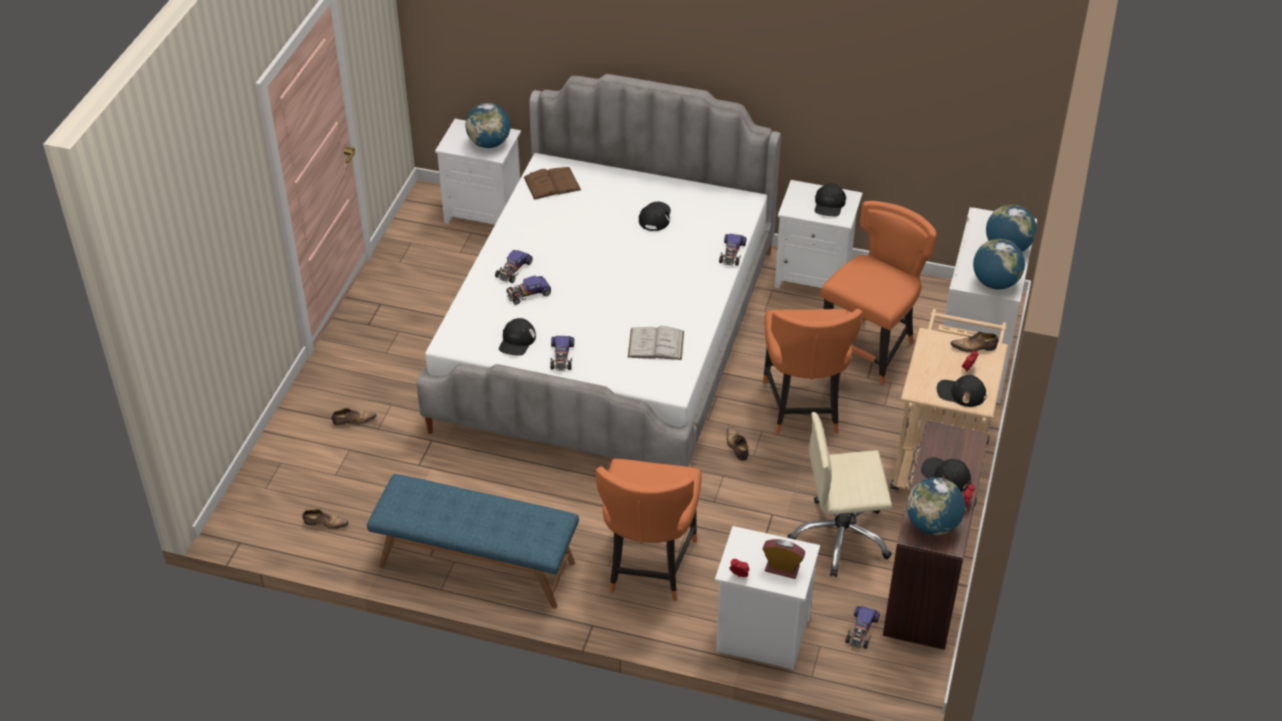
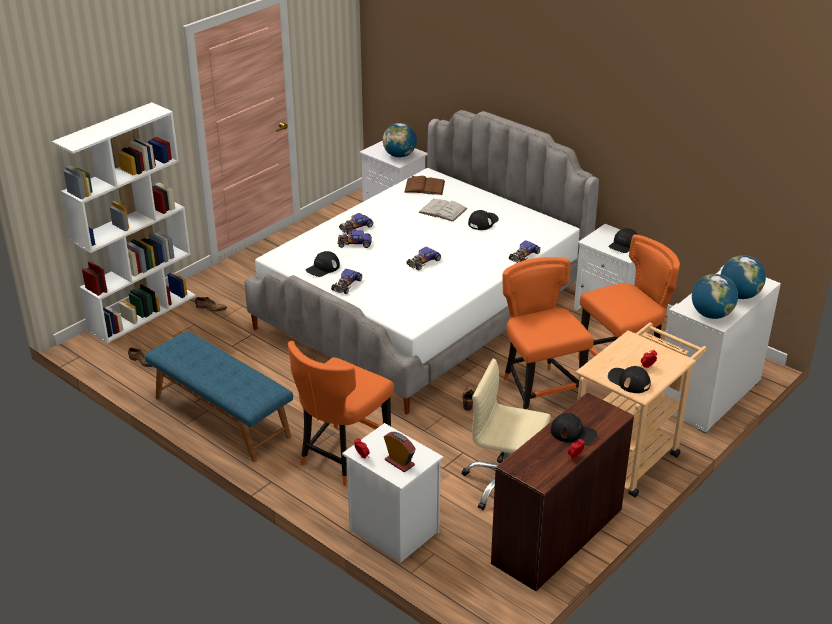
camera: 25 degrees right, 10 degrees down
white book [628,326,684,360] -> white book moved to [418,199,467,222]
orange chair [763,309,863,434] -> orange chair turned 135 degrees clockwise [503,257,594,410]
toy car [845,606,880,649] -> toy car moved to [406,247,441,271]
globe [907,477,965,535] -> none
black cap [921,457,971,492] -> black cap turned 135 degrees clockwise [550,413,597,445]
shoe [951,332,998,352] -> none
none -> white bookcase [52,102,196,344]

